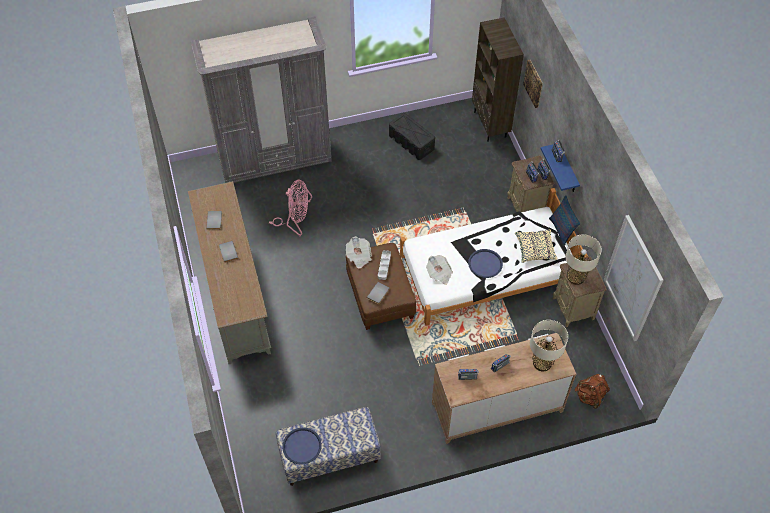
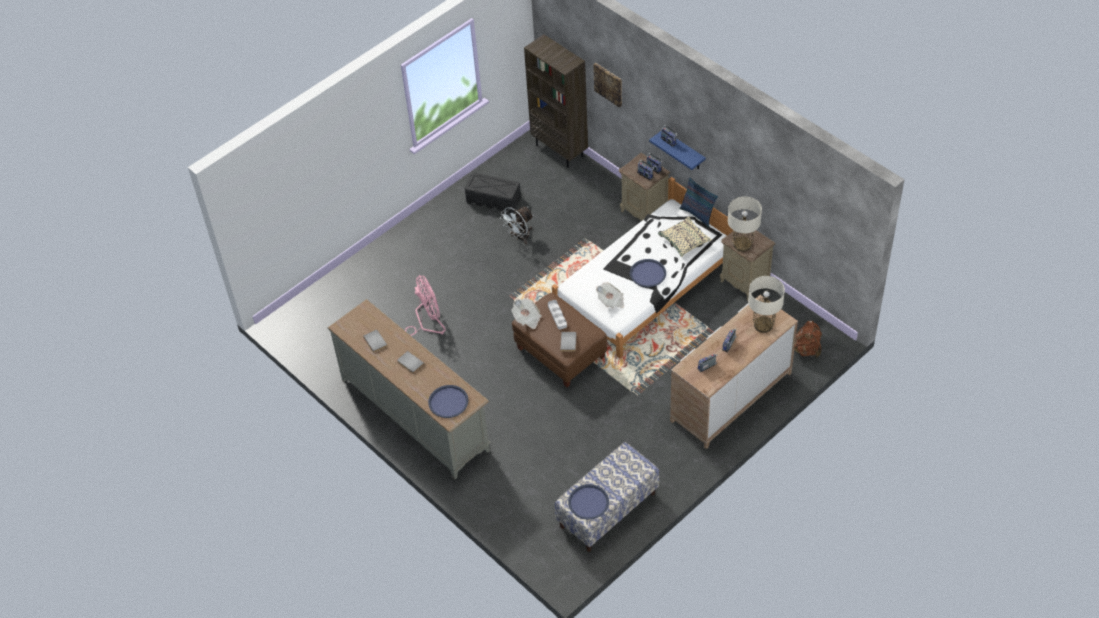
camera: 25 degrees left, 5 degrees down
grey wardrobe [190,16,332,183] -> none
picture [604,215,663,341] -> none
none -> blue tray [428,385,468,418]
none -> white fan [500,207,533,244]

